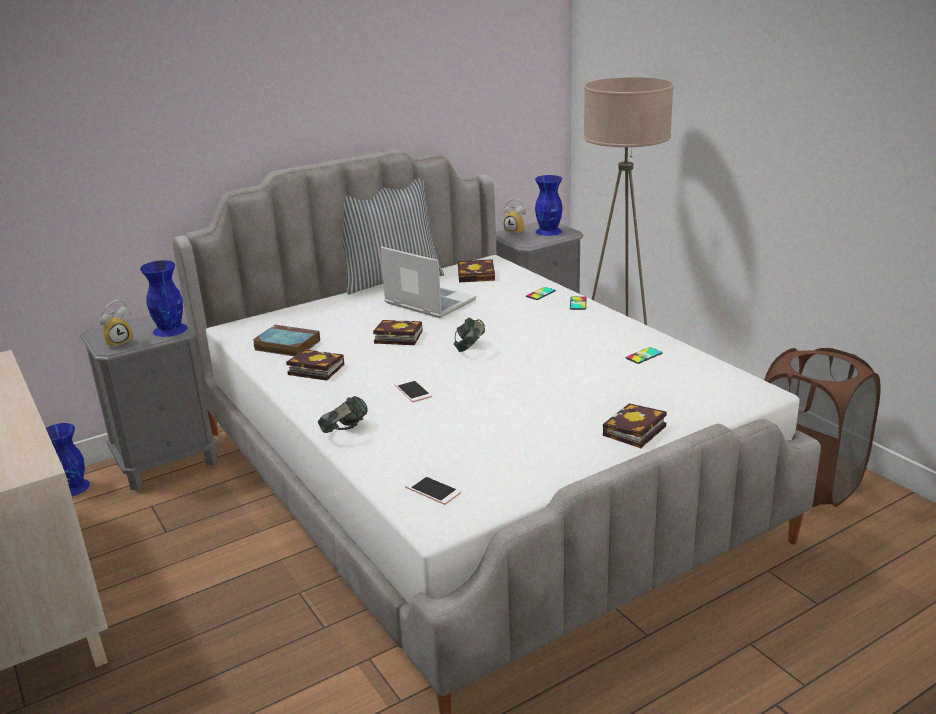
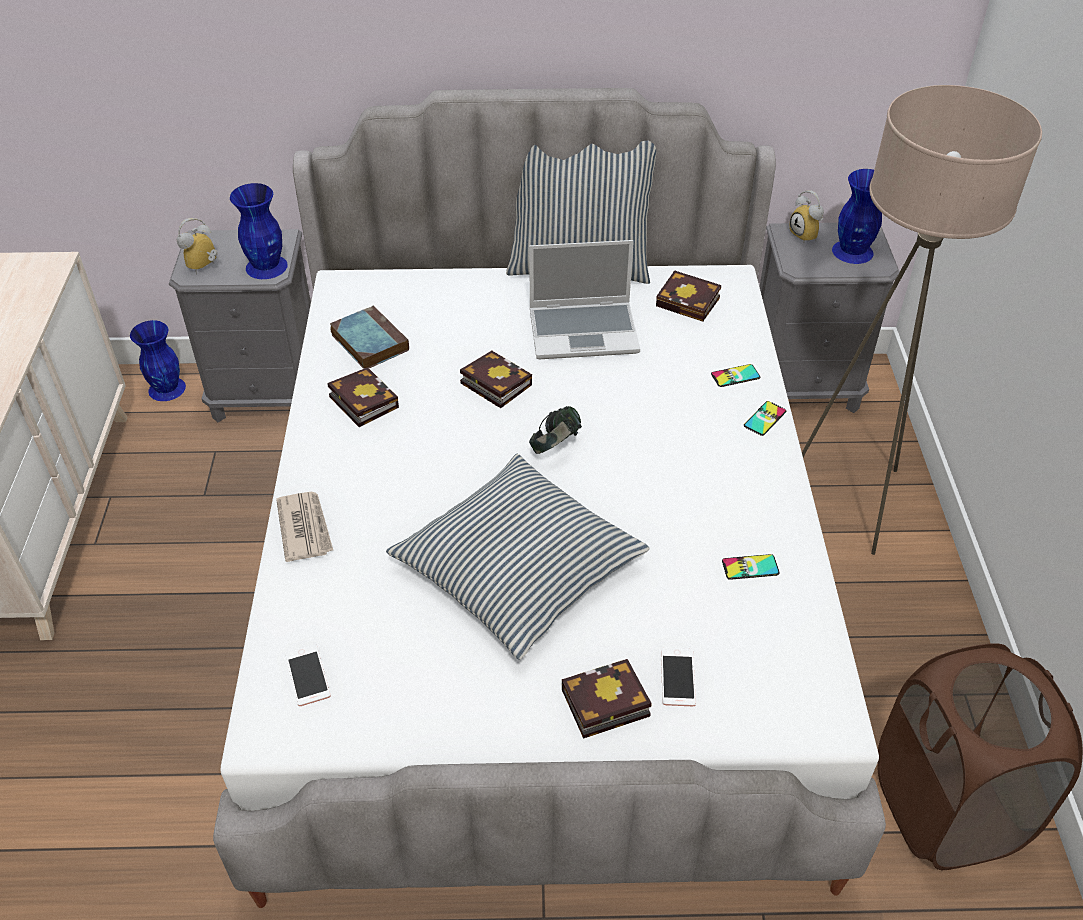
camera: 30 degrees right, 20 degrees up
alarm clock [99,300,134,349] -> alarm clock turned 135 degrees clockwise [177,218,218,275]
headphones [318,396,368,433] -> newspaper [276,492,333,562]
laptop [380,246,476,318] -> laptop turned 105 degrees clockwise [529,240,640,359]
phone [394,379,432,402] -> phone moved to [661,648,696,706]
none -> pillow [386,454,649,660]

